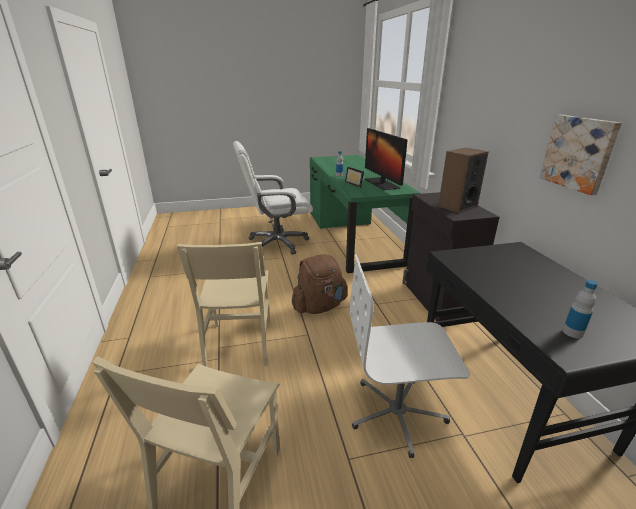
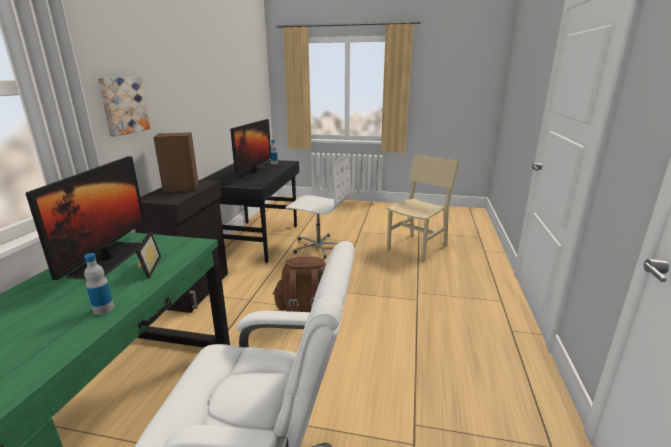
camera: 155 degrees left, 5 degrees down
beige chair [177,242,270,367] -> none
picture [540,115,622,195] -> picture moved to [98,77,150,136]
none -> monitor [230,119,272,180]

